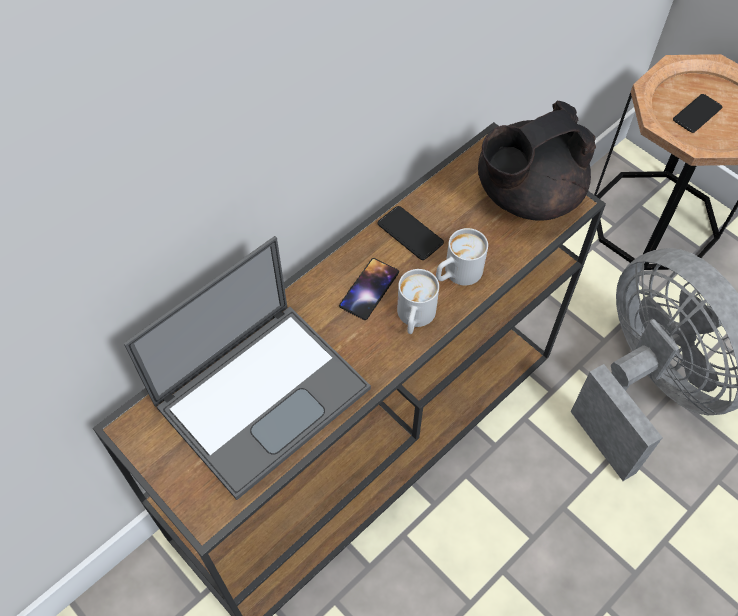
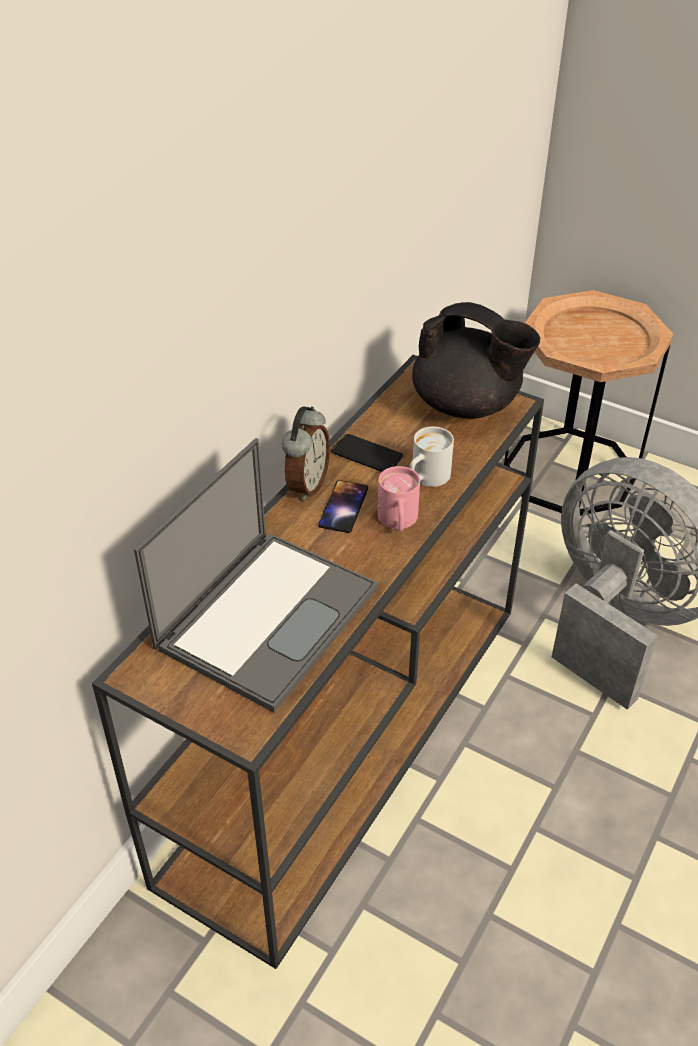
camera: 15 degrees left, 15 degrees down
white mug [397,269,439,334] -> pink mug [378,466,420,532]
black teapot [478,101,596,221] -> black teapot turned 105 degrees counterclockwise [412,302,540,419]
phone [673,94,722,133] -> none
none -> alarm clock [282,406,330,501]

